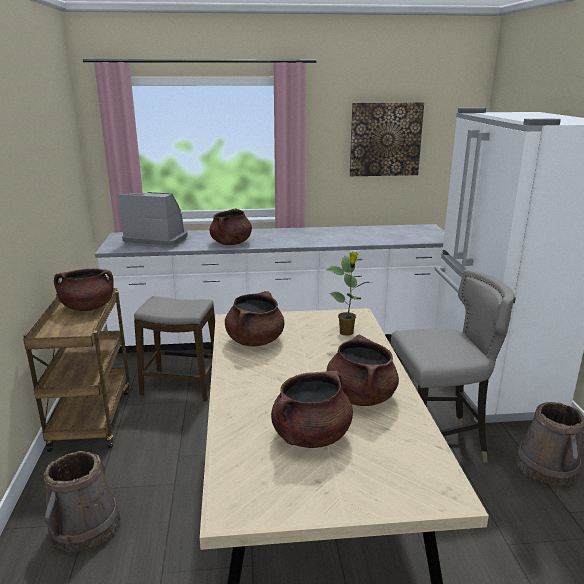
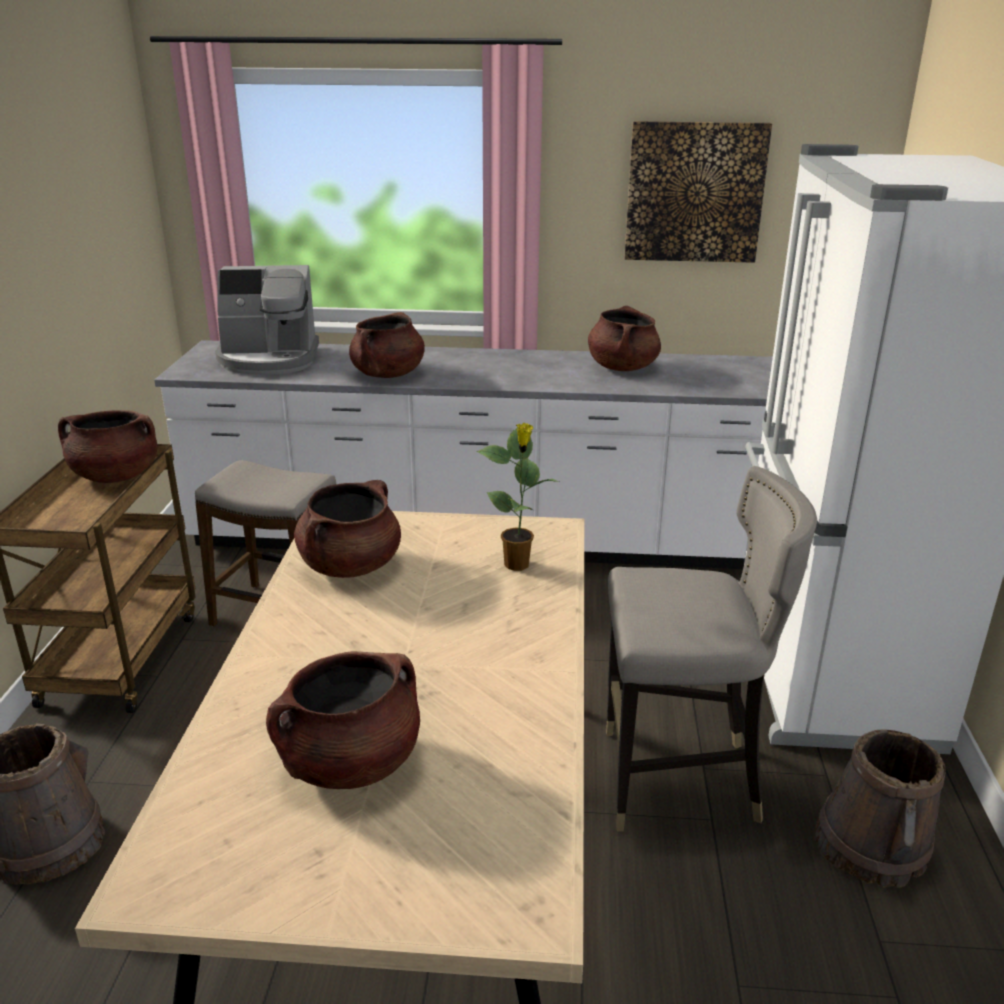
camera: 10 degrees right, 5 degrees up
coffee machine [119,192,188,248] -> coffee machine turned 150 degrees clockwise [215,265,319,375]
brown cooking pot [327,335,399,406] -> brown cooking pot moved to [588,306,661,371]

